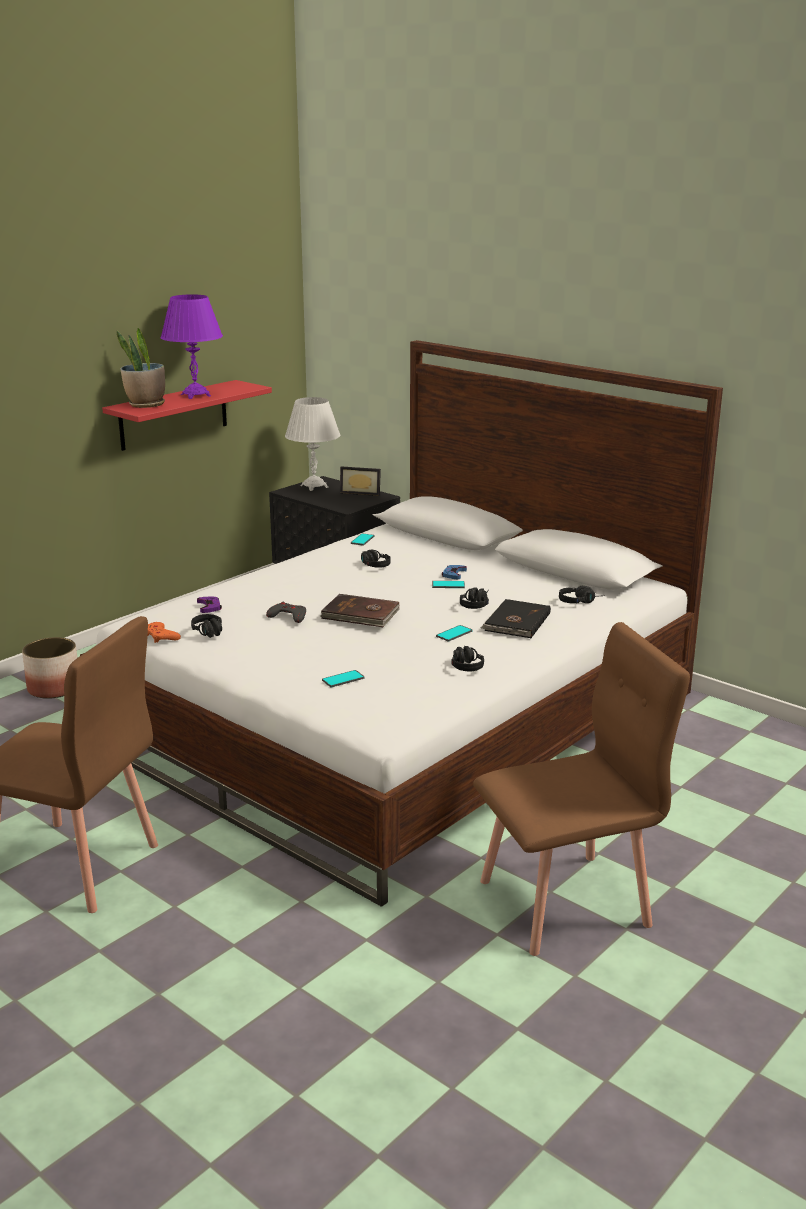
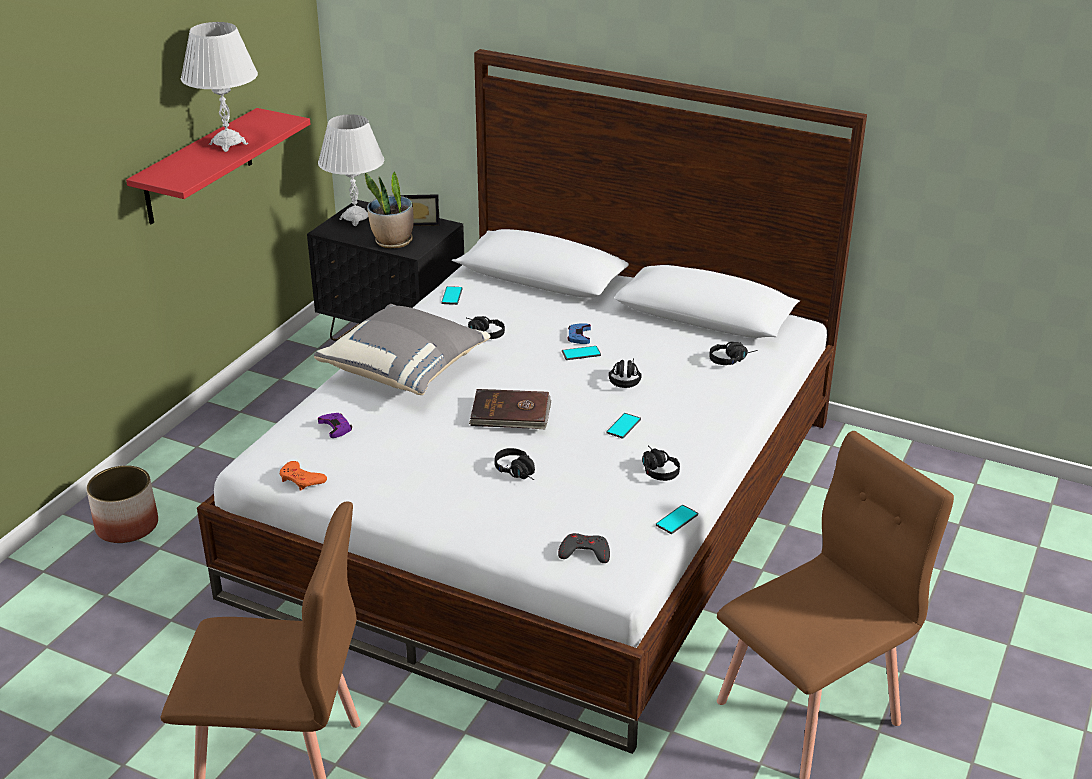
camera: 15 degrees left, 10 degrees up
potted plant [116,328,165,408] -> potted plant moved to [365,172,414,249]
purple table lamp [161,294,223,399] -> white table lamp [181,22,258,152]
black headphones [191,614,222,638] -> black headphones moved to [495,448,535,480]
grey game controller [266,602,306,623] -> grey game controller moved to [558,533,610,563]
phone [322,670,365,687] -> phone moved to [656,505,698,534]
black book [481,599,551,638] -> none
none -> grey pillow [314,304,491,395]

